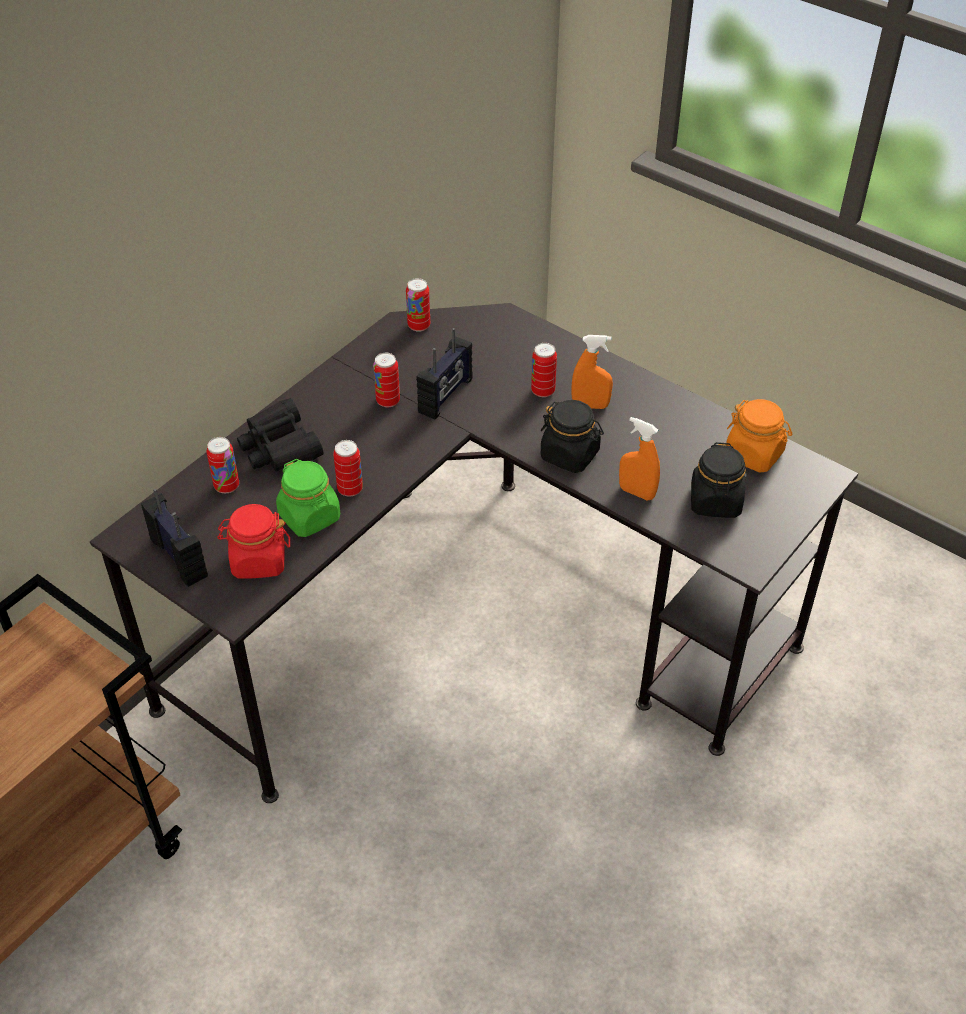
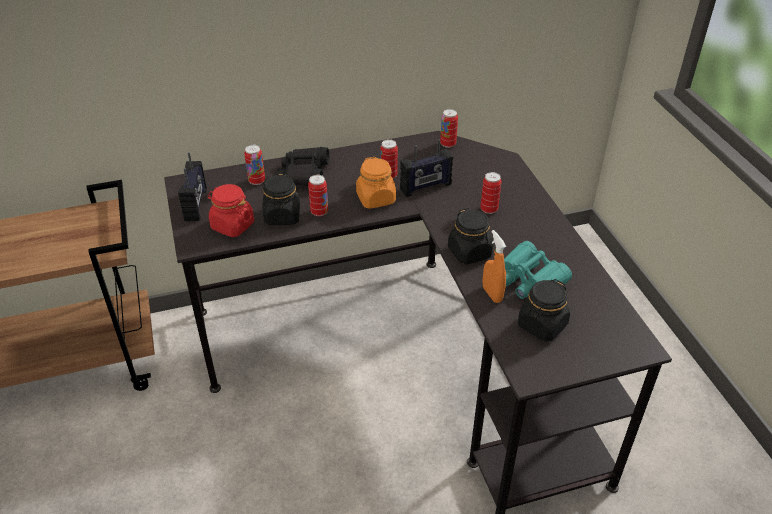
camera: 35 degrees right, 5 degrees down
green jar [276,459,340,537] -> black jar [262,173,300,225]
orange spray bottle [571,335,613,409] -> none
orange jar [726,399,793,472] -> orange jar moved to [356,157,396,209]
none -> turquoise binoculars [504,241,572,299]

